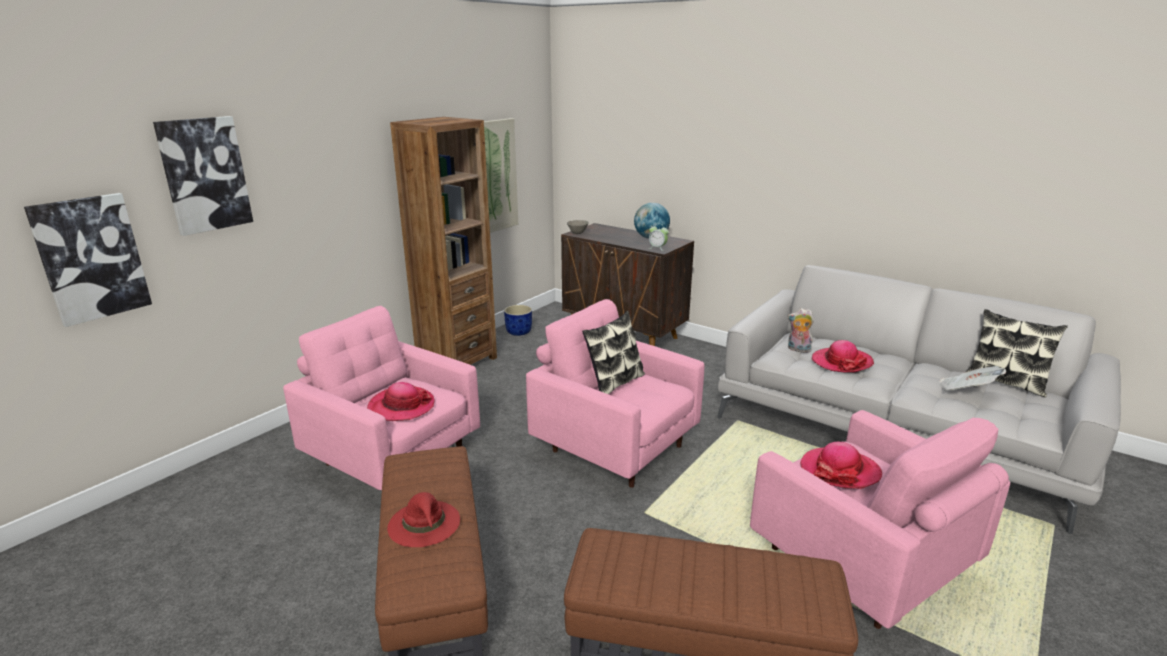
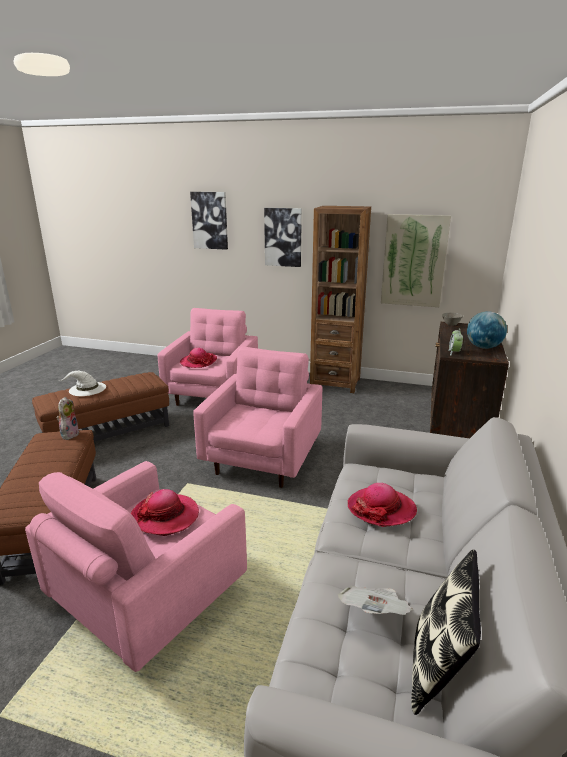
camera: 70 degrees right, 0 degrees up
picture [24,193,152,327] -> picture moved to [264,208,302,267]
red hat [387,492,460,547] -> white hat [59,371,106,396]
blue planter [504,305,532,336] -> none
pillow [582,311,645,394] -> none
plush toy [788,308,814,353] -> plush toy moved to [57,397,80,440]

